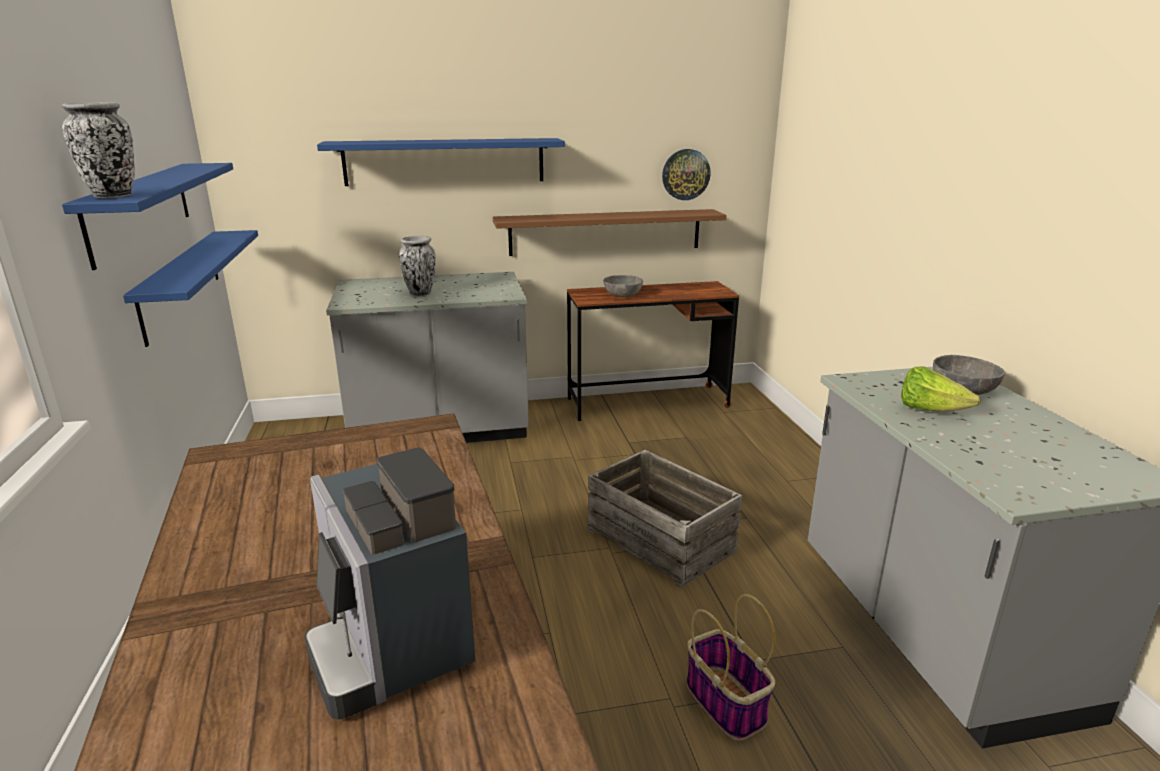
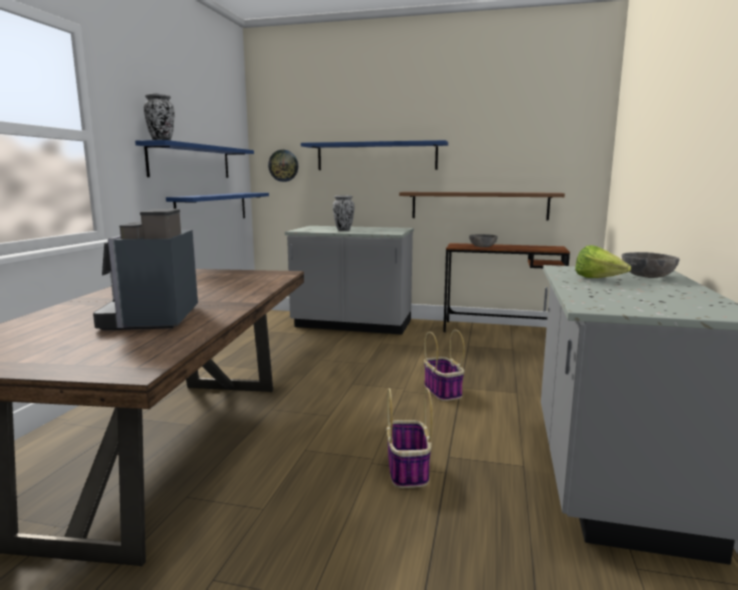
camera: 25 degrees right, 10 degrees down
crate [587,450,742,588] -> basket [424,329,465,401]
wall clock [662,149,711,200] -> wall clock moved to [268,150,298,182]

